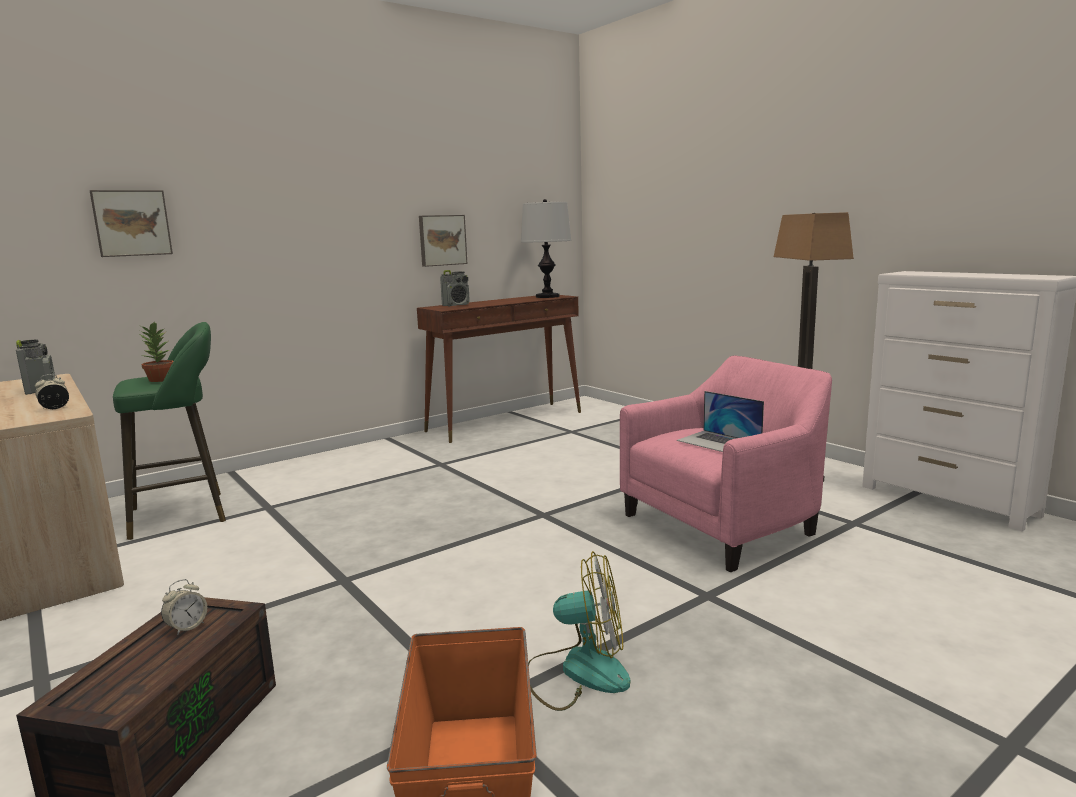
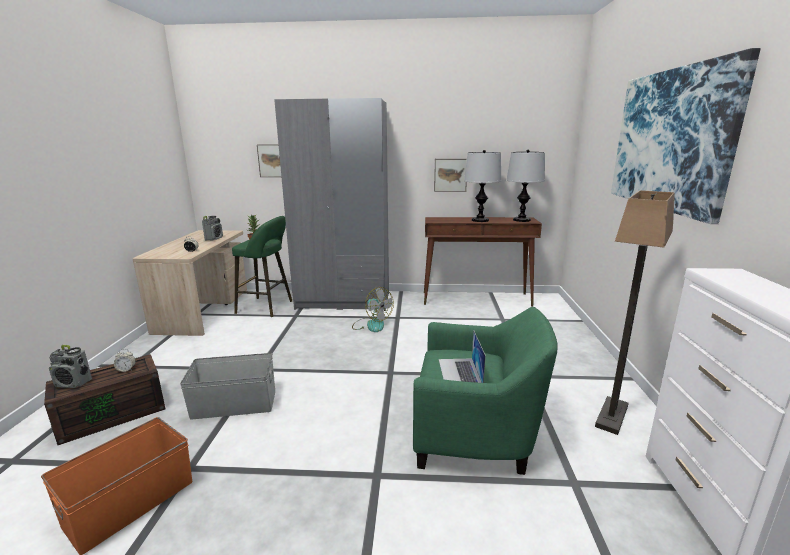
camera: 40 degrees right, 5 degrees up
radio [440,270,470,307] -> radio moved to [49,345,92,388]
fan [528,551,631,711] -> fan moved to [352,287,394,332]
pink armchair [620,356,832,572] -> green armchair [413,307,558,475]
none -> grey storage box [180,353,275,420]
none -> grey wardrobe [274,98,389,311]
none -> table lamp [464,150,501,222]
none -> picture [611,48,761,224]

